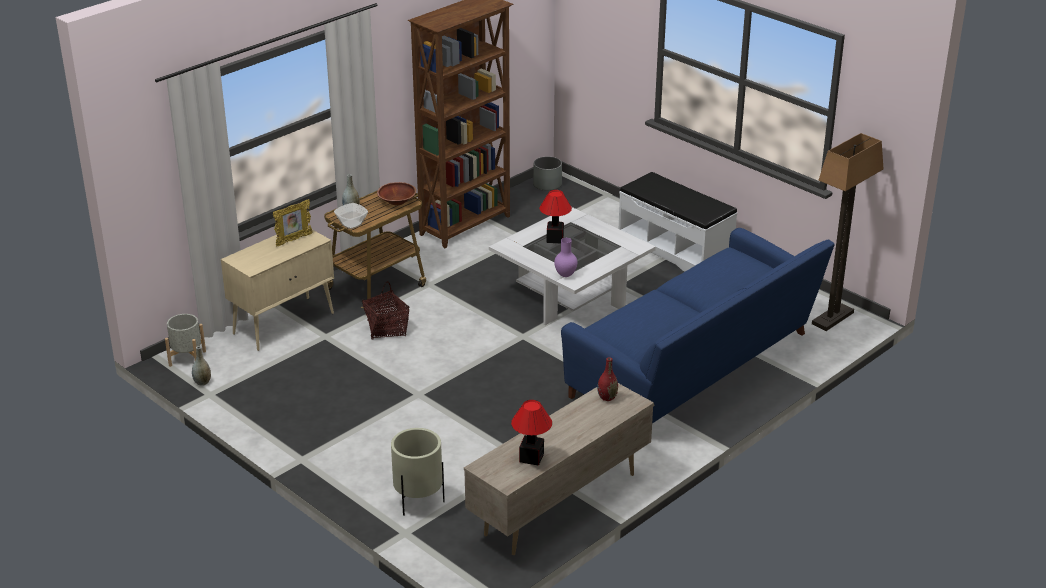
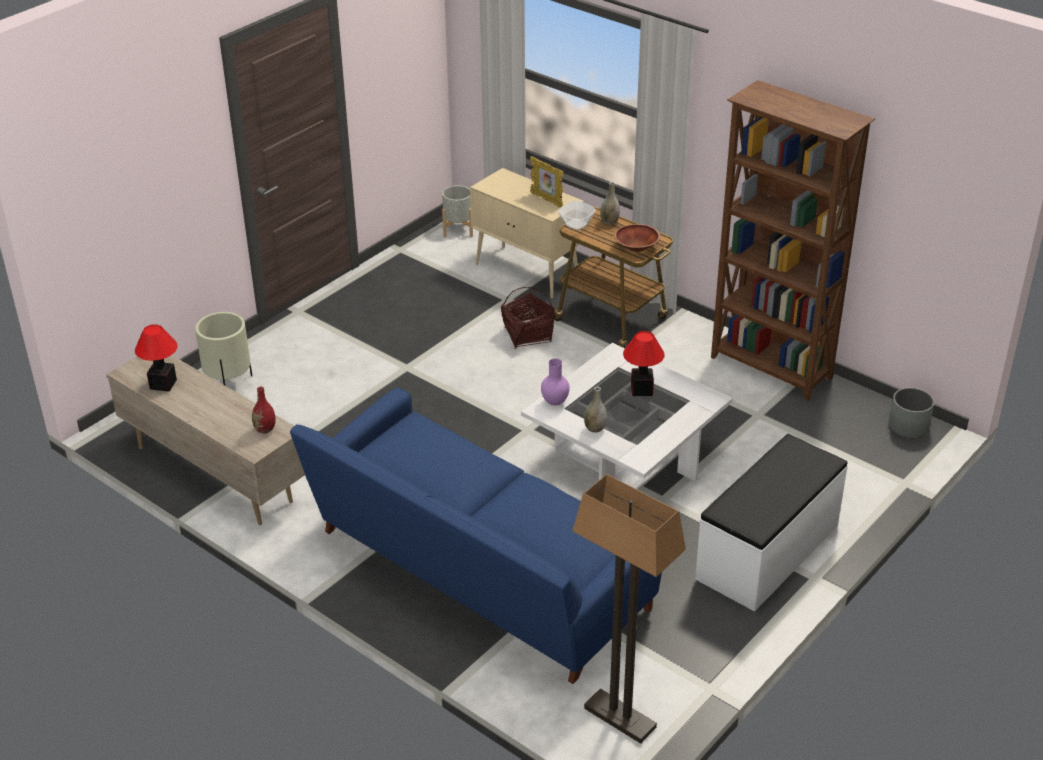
camera: 85 degrees right, 5 degrees up
grey vase [192,346,211,386] -> grey vase moved to [584,387,607,433]

